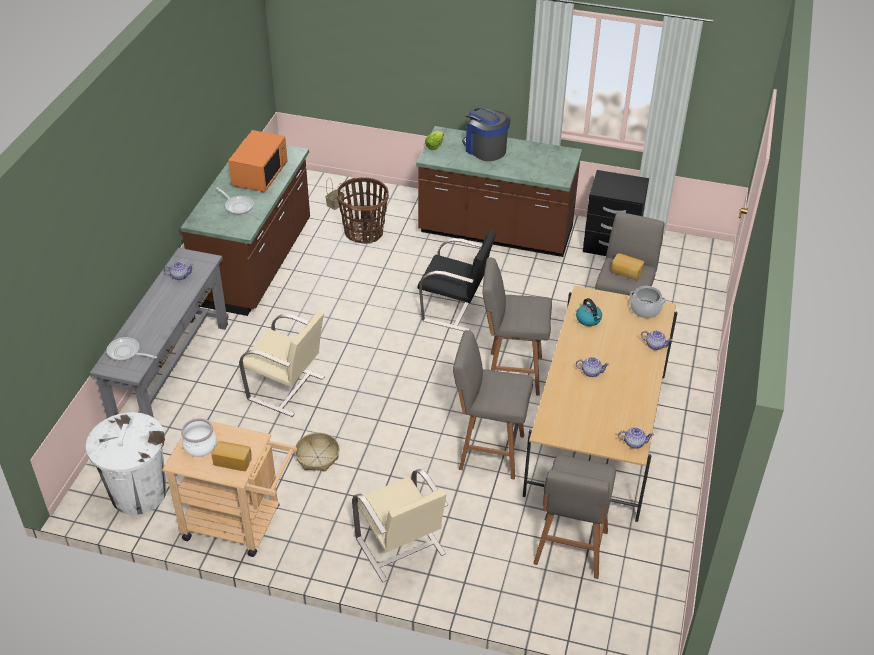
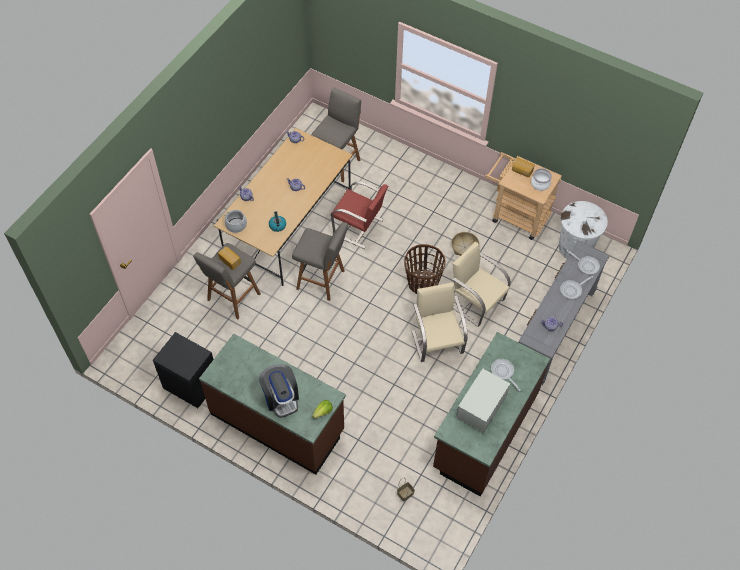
camera: 165 degrees left, 15 degrees up
orange microwave [228,130,288,192] -> white microwave [456,369,510,433]
basket [337,178,389,244] -> basket moved to [404,244,446,294]
beige chair [352,469,448,582] -> beige chair moved to [412,282,468,362]
black chair [418,230,497,331] -> none
grey stool [453,330,533,479] -> red chair [331,181,388,249]
none -> frying pan [560,276,593,299]

